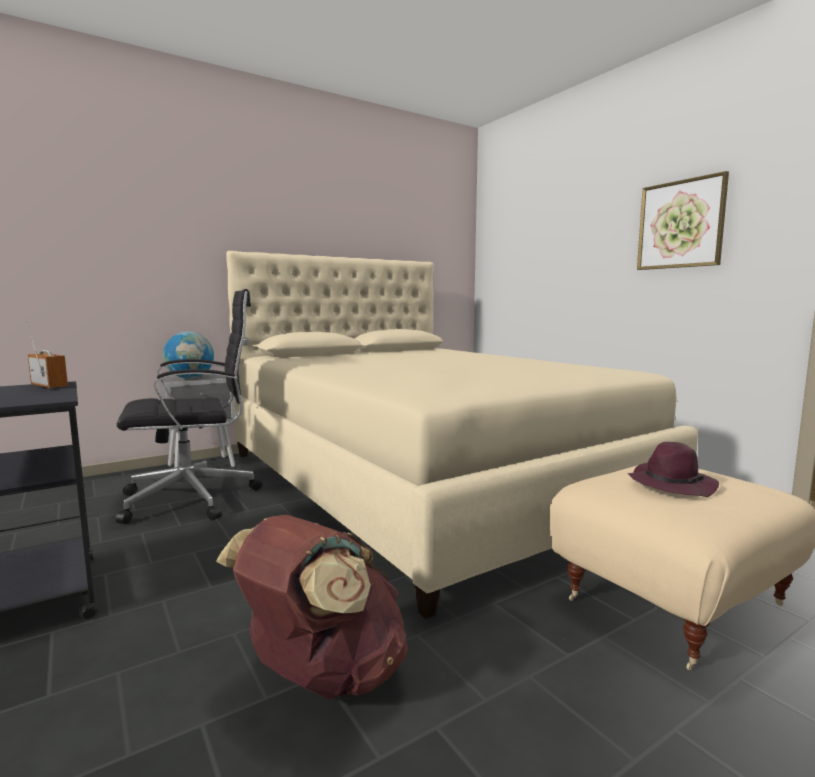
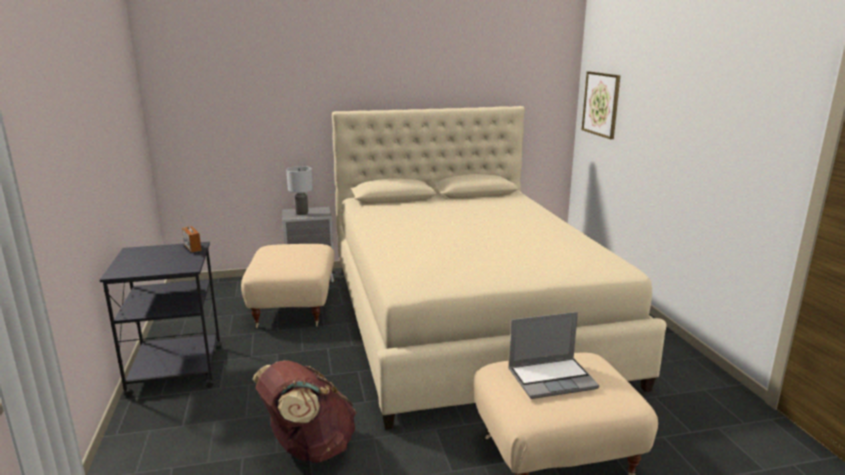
camera: 20 degrees right, 10 degrees up
black office chair [116,289,262,524] -> beige ottoman [241,244,335,328]
globe [163,332,214,379] -> white table lamp [286,166,313,215]
purple hat [628,442,719,497] -> laptop [508,312,599,399]
picture [637,171,729,270] -> picture moved to [582,72,620,139]

